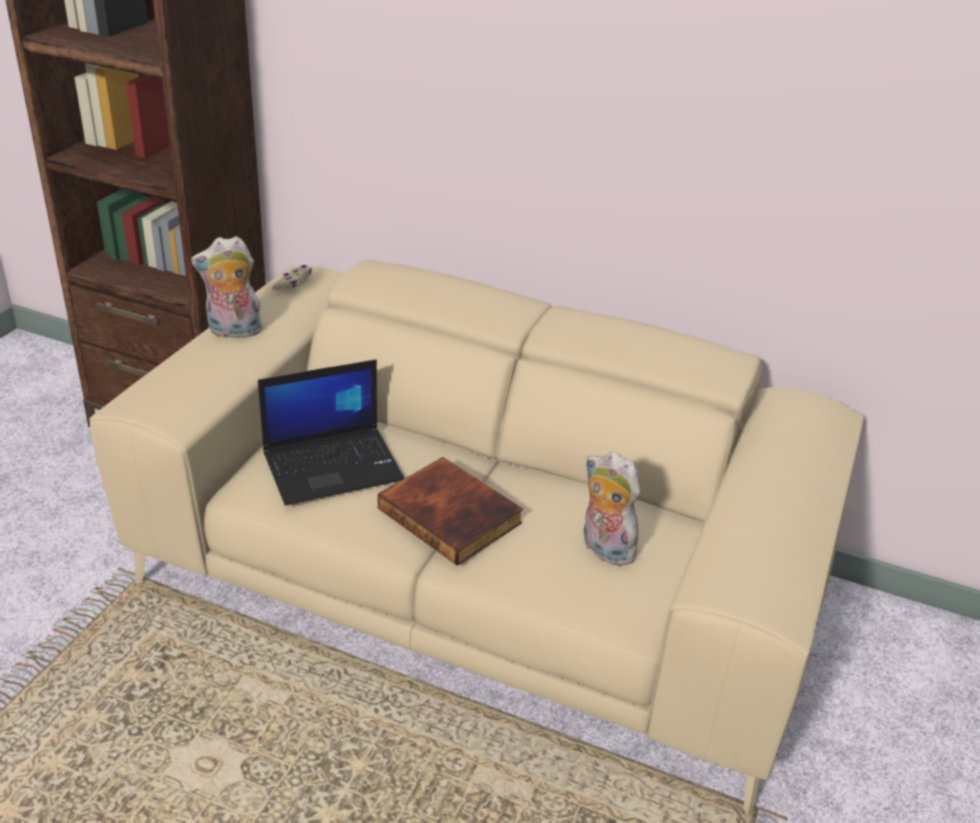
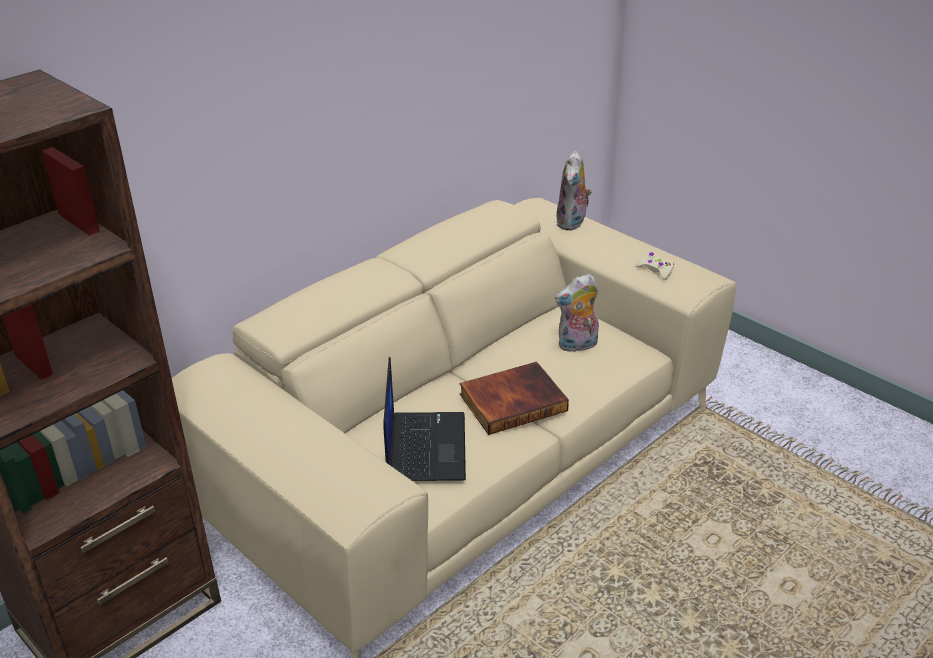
camera: 65 degrees left, 0 degrees up
plush toy [191,236,264,338] -> plush toy moved to [556,151,592,231]
beige game controller [272,265,312,290] -> beige game controller moved to [636,252,674,280]

